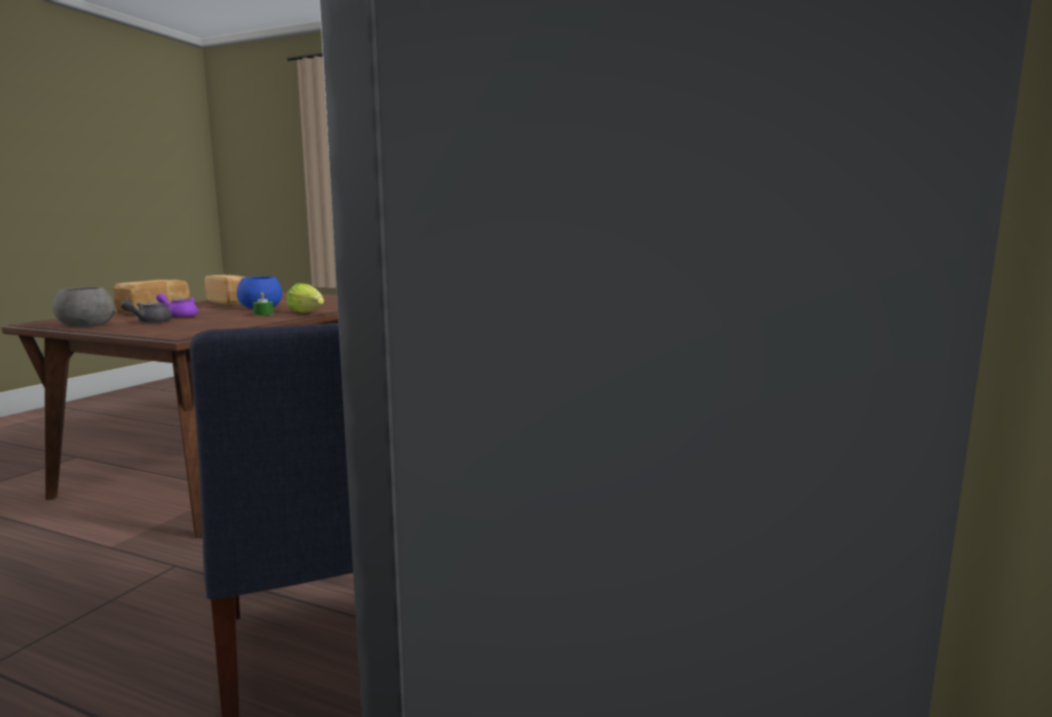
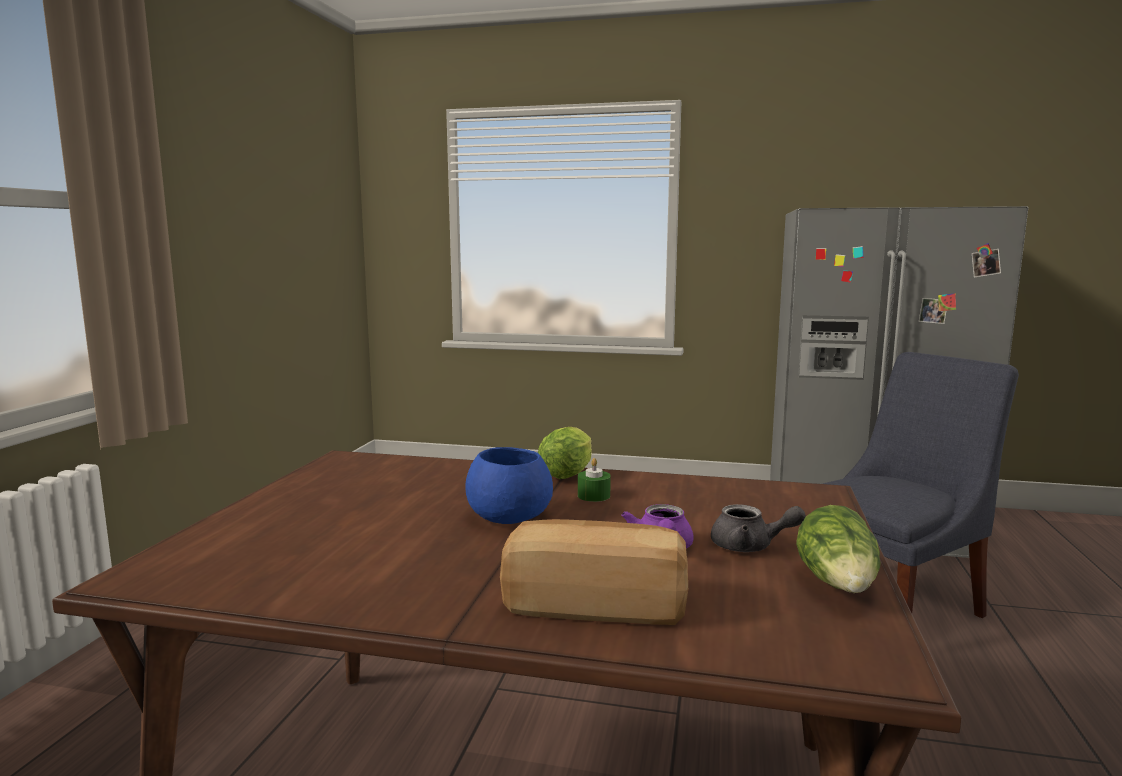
camera: 100 degrees left, 0 degrees up
grey bowl [53,287,115,327] -> lettuce [796,505,880,593]
bread [205,275,246,304] -> none

